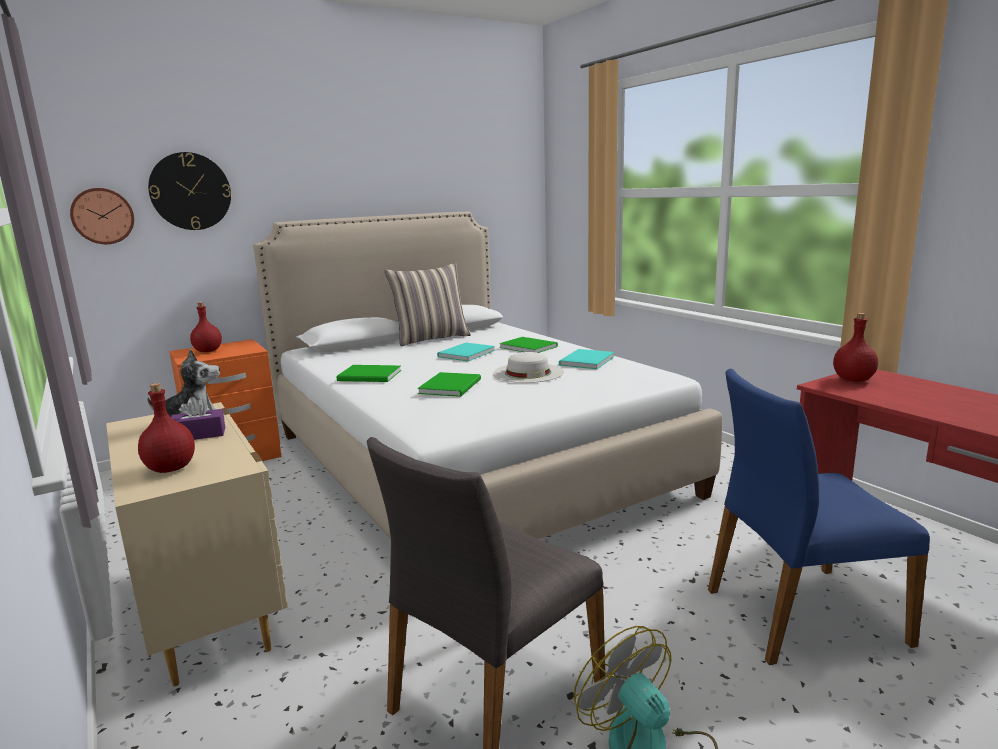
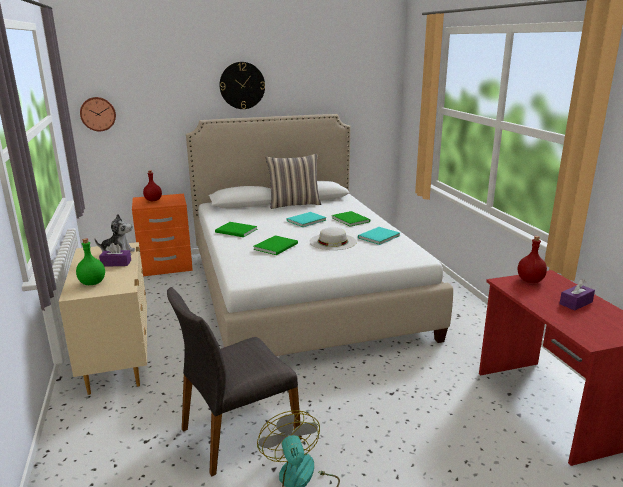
camera: 15 degrees right, 5 degrees up
red bottle [138,383,195,473] -> green bottle [76,238,105,285]
wall clock [148,152,231,230] -> wall clock moved to [219,62,265,109]
blue chair [708,369,930,665] -> none
none -> purple tissue box [559,279,595,310]

